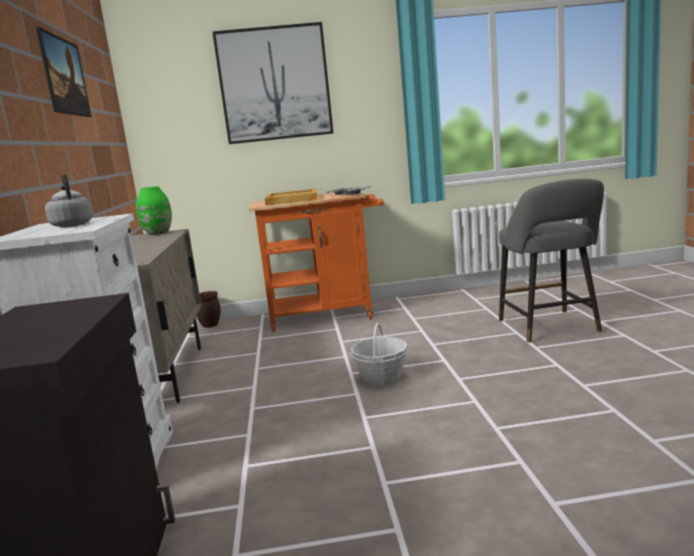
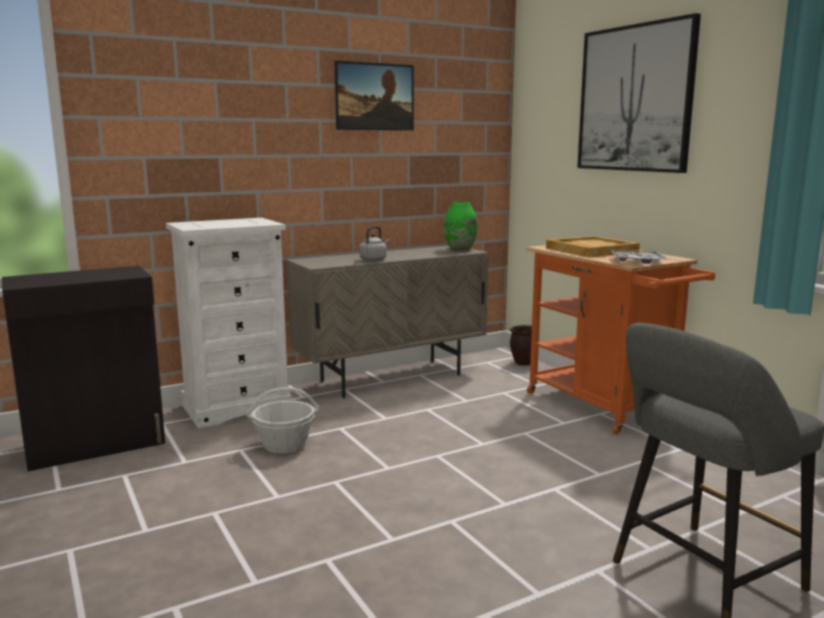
camera: 65 degrees right, 0 degrees up
grey kettle [45,173,93,227] -> grey kettle moved to [359,226,390,261]
basket [351,322,408,385] -> basket moved to [246,387,319,453]

